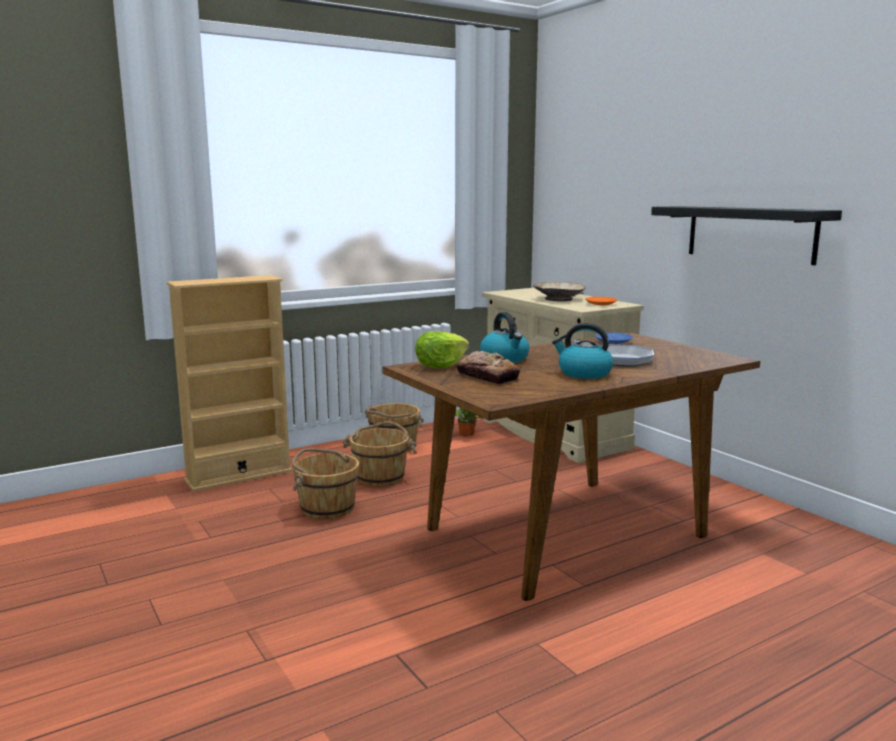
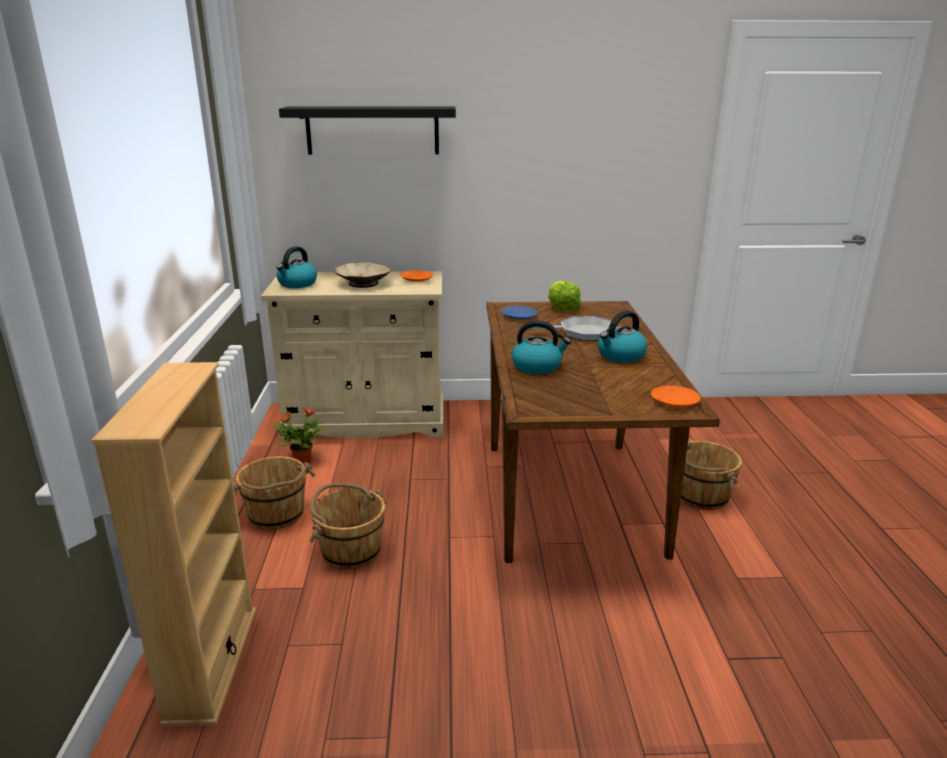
camera: 60 degrees left, 10 degrees up
brown bucket [292,448,359,519] -> brown bucket moved to [681,441,742,510]
lettuce [415,332,469,368] -> lettuce moved to [548,281,581,311]
bread [456,351,520,384] -> none
black shelf [651,206,842,265] -> black shelf moved to [279,106,456,154]
none -> kettle [276,246,317,288]
none -> orange plate [651,386,701,407]

